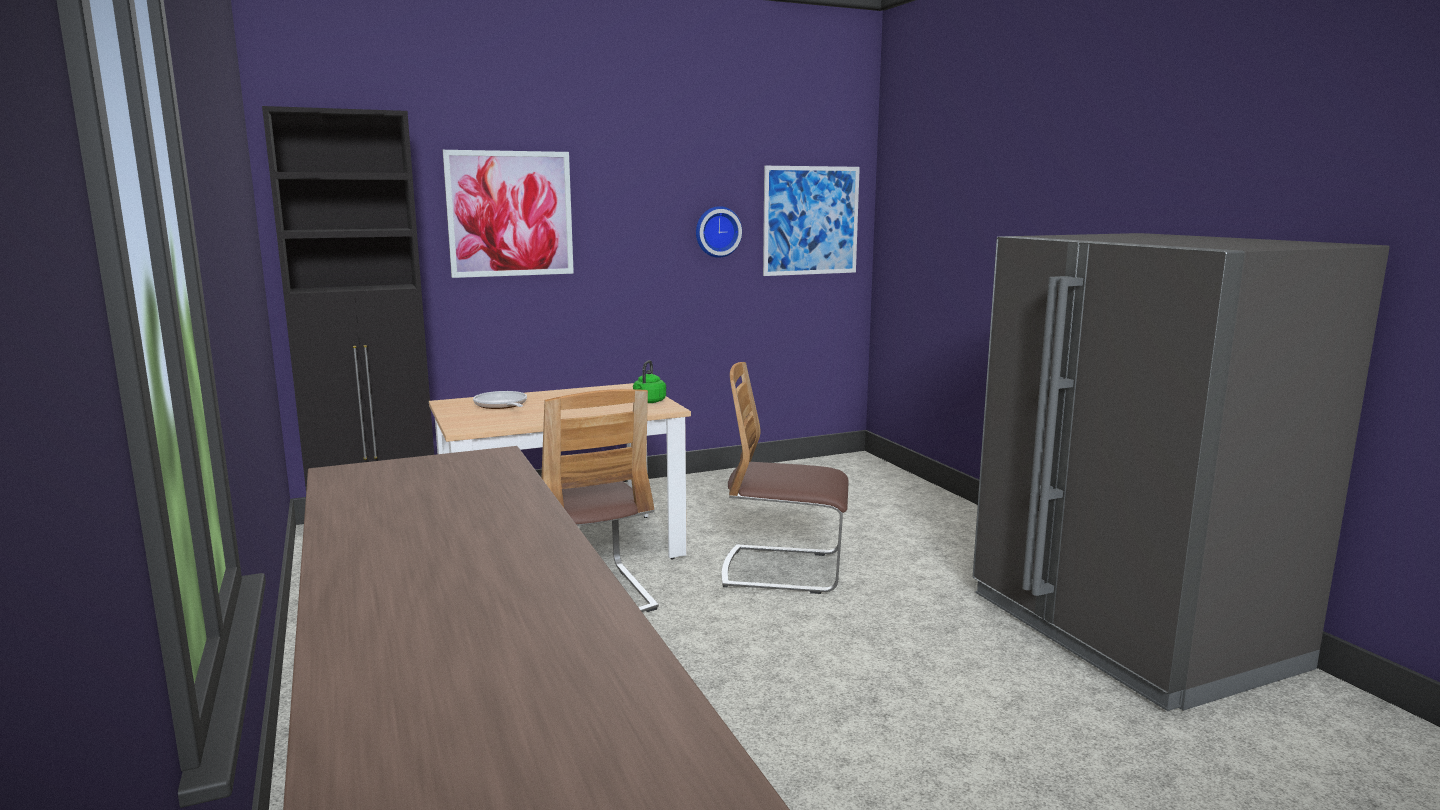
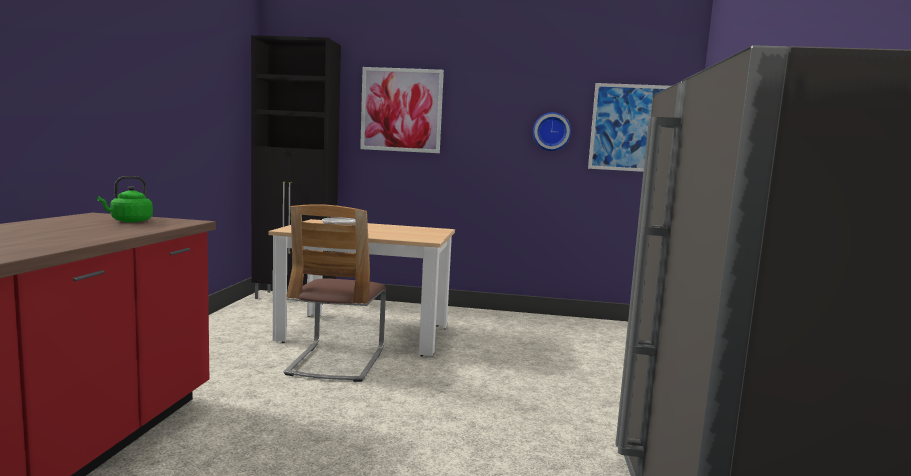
camera: 30 degrees right, 5 degrees down
green kettle [633,360,666,403] -> green kettle moved to [97,176,153,222]
chair [721,362,849,594] -> none

